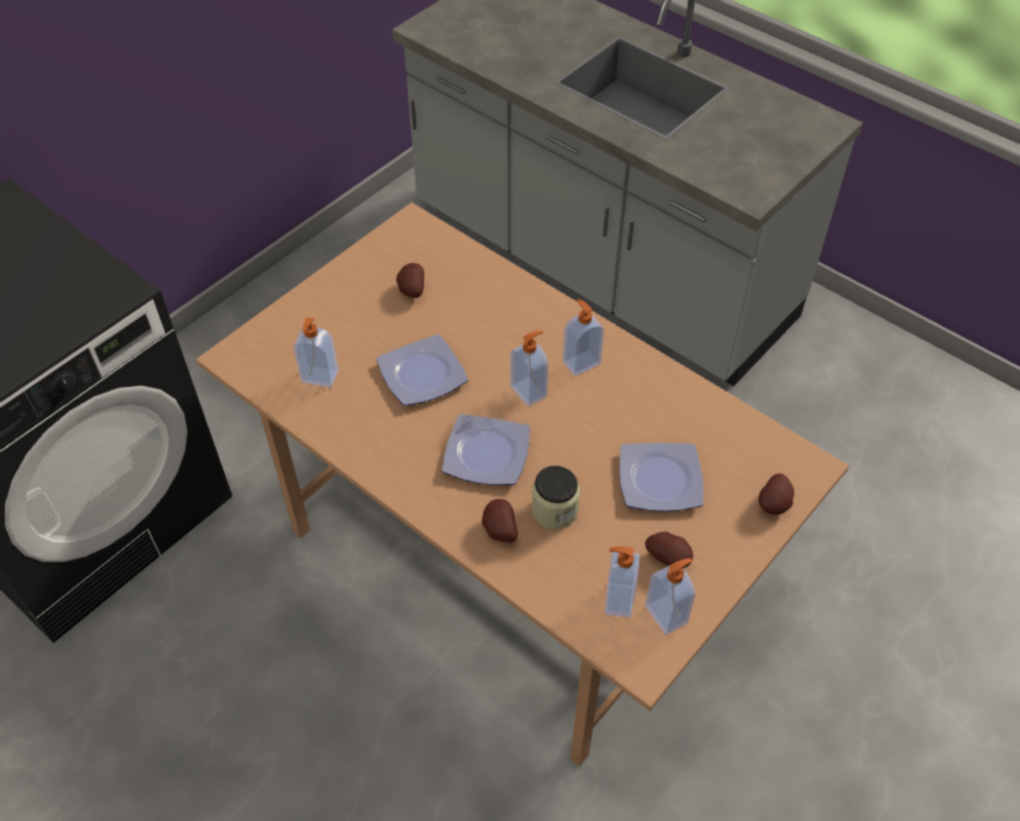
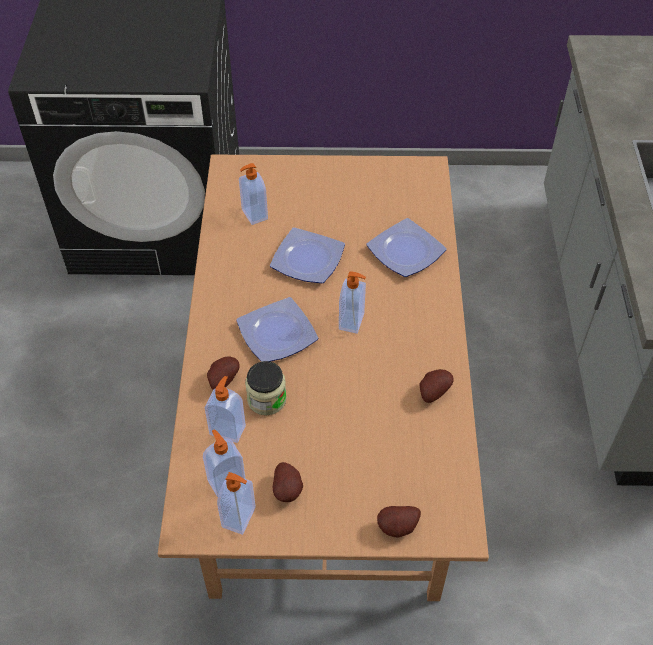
camera: 50 degrees right, 0 degrees up
potato [396,263,424,298] -> potato moved to [419,369,454,403]
soap dispenser [563,299,604,376] -> soap dispenser moved to [205,376,246,443]
plate [619,443,703,511] -> plate moved to [367,218,447,277]

